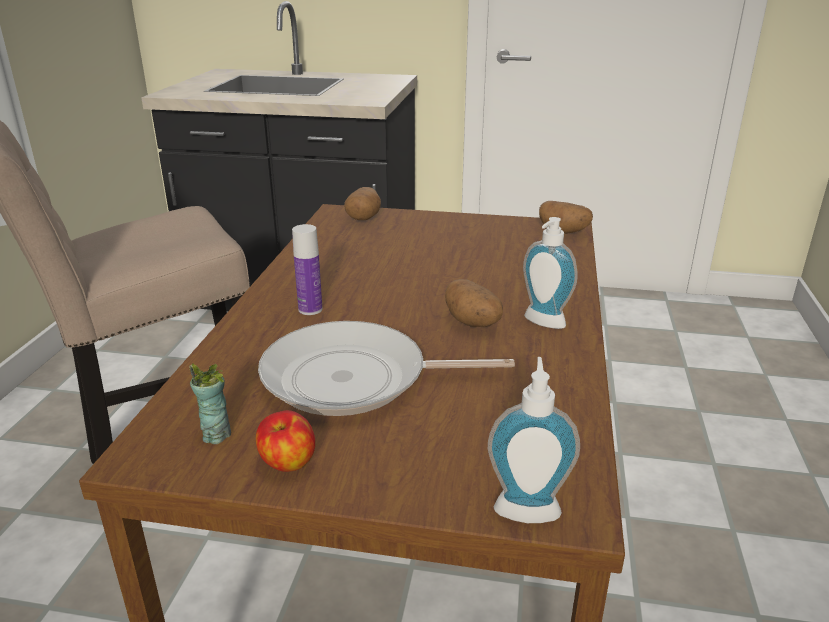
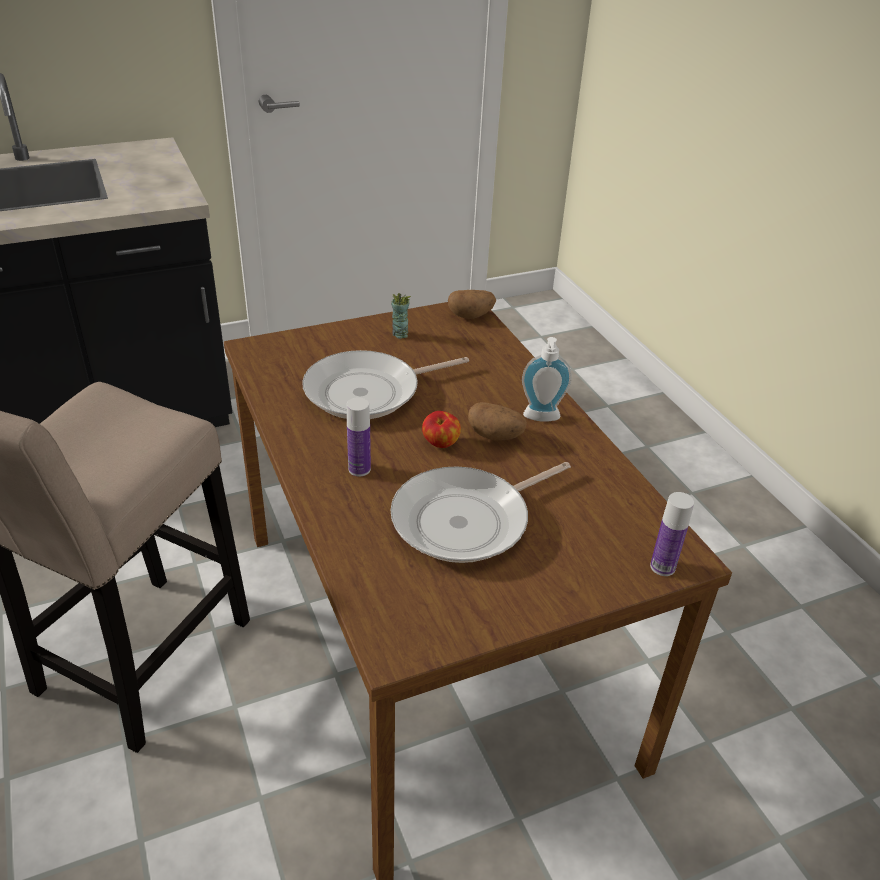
camera: 35 degrees left, 10 degrees up
cup [189,364,231,444] -> cup moved to [391,293,411,339]
apple [256,410,315,472] -> apple moved to [422,411,461,448]
potato [344,187,381,220] -> none
soap dispenser [488,357,580,523] -> bottle [650,492,694,576]
none -> frying pan [302,350,469,419]

